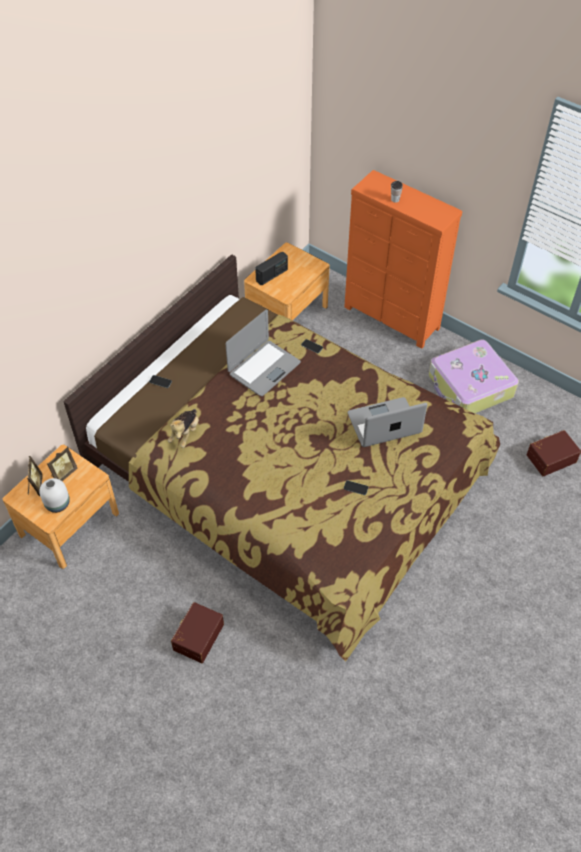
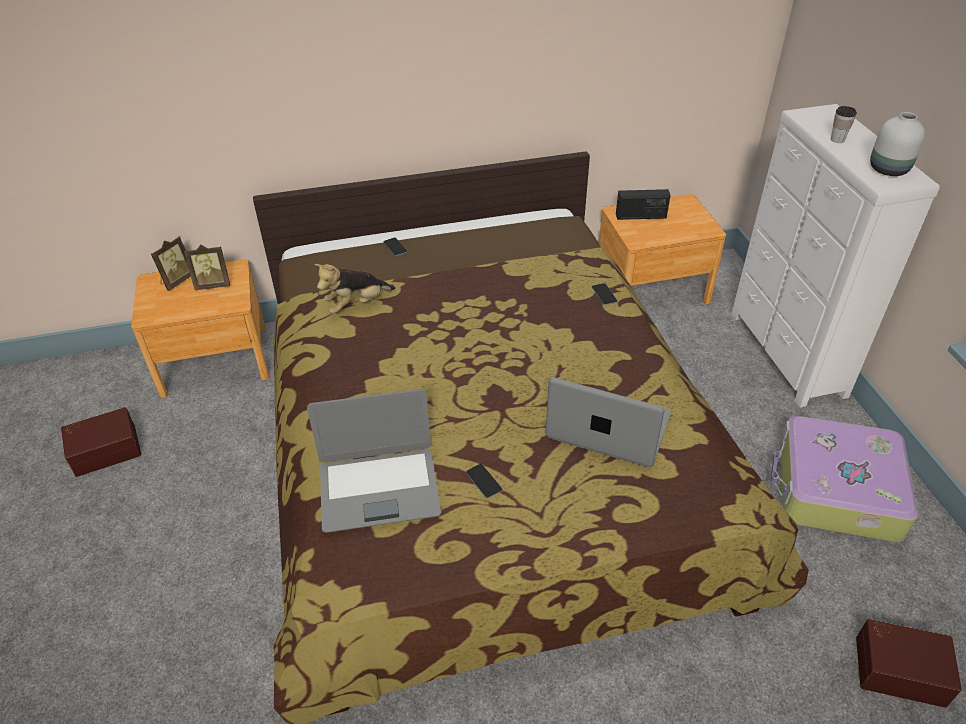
camera: 40 degrees right, 10 degrees down
white vase [39,478,70,513] -> white vase moved to [870,112,925,176]
brown storage box [171,602,224,663] -> brown storage box moved to [61,407,141,477]
laptop [226,309,301,396] -> laptop moved to [307,389,441,533]
orange dresser [344,170,462,348] -> white dresser [731,104,940,407]

